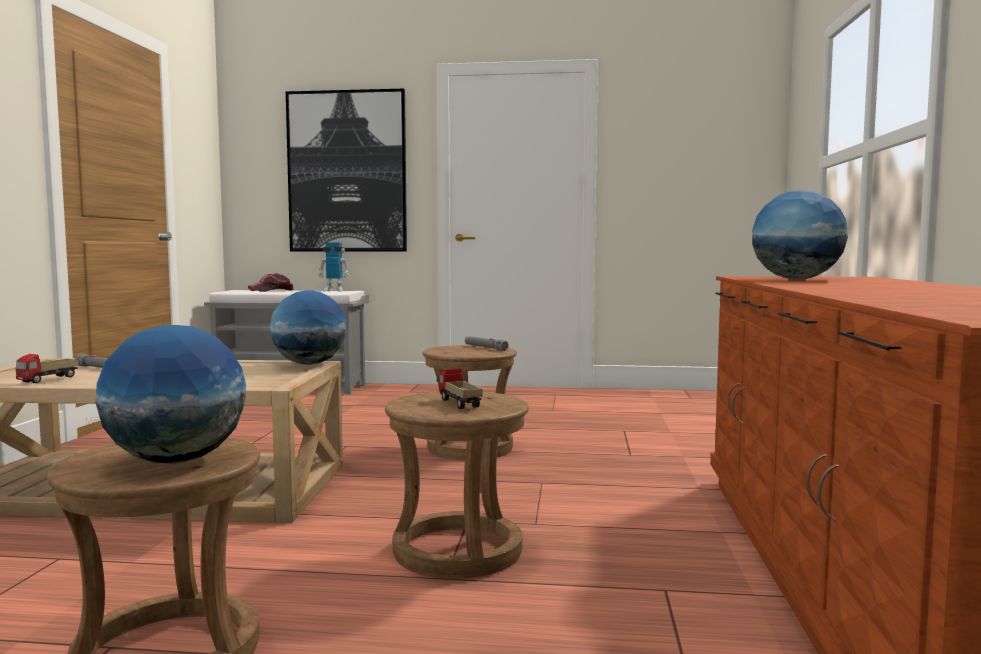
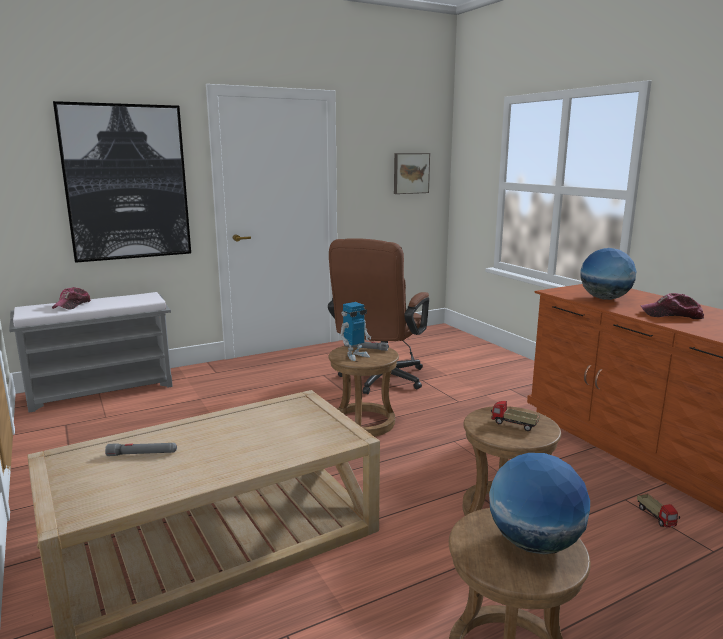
camera: 35 degrees left, 10 degrees up
toy truck [16,354,78,383] -> toy truck moved to [637,494,680,528]
globe [270,290,346,365] -> none
toy robot [318,243,349,292] -> toy robot moved to [340,302,371,361]
none -> brown office chair [328,238,429,394]
none -> picture [394,153,430,194]
none -> cap [640,293,704,319]

